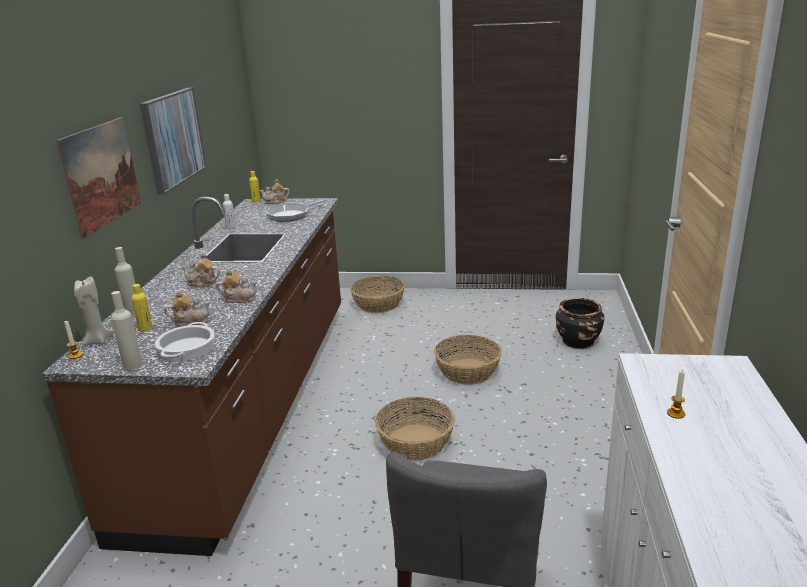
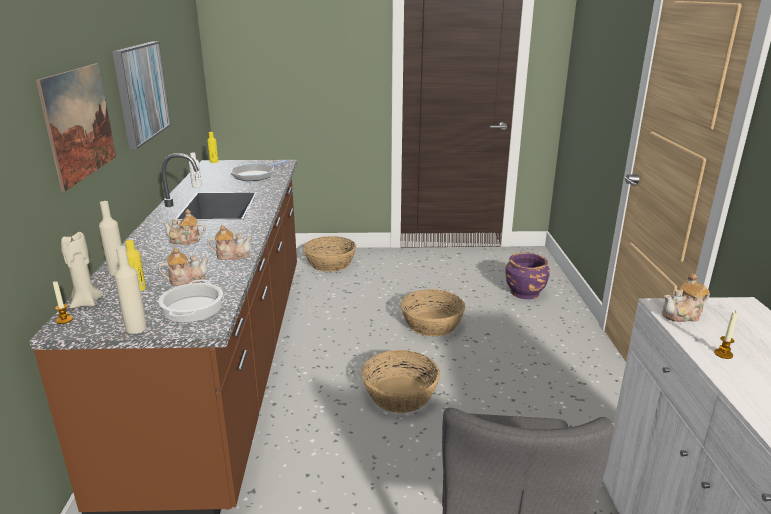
camera: 10 degrees left, 0 degrees up
teapot [259,179,290,204] -> teapot moved to [662,273,710,322]
black planter [556,298,604,349] -> purple planter [505,253,550,299]

